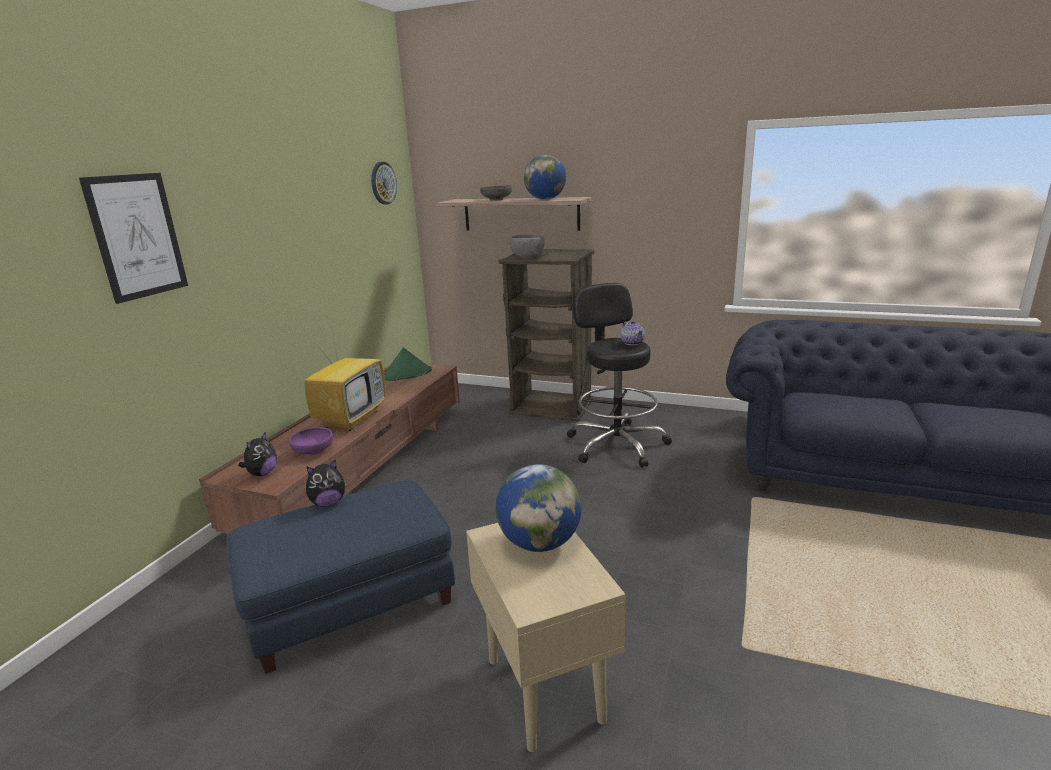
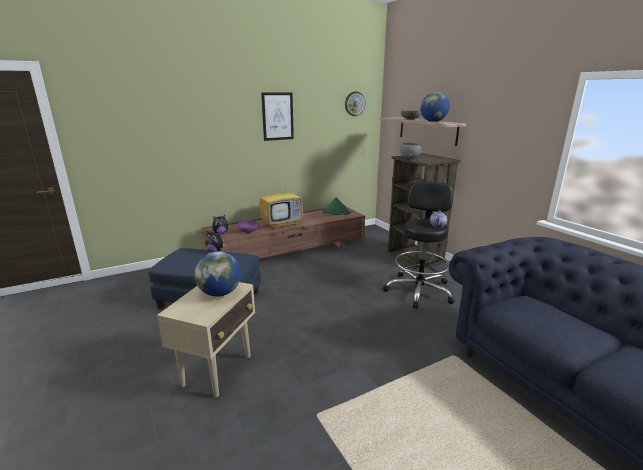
camera: 40 degrees right, 0 degrees up
picture [79,173,188,304] -> picture moved to [261,92,294,141]

